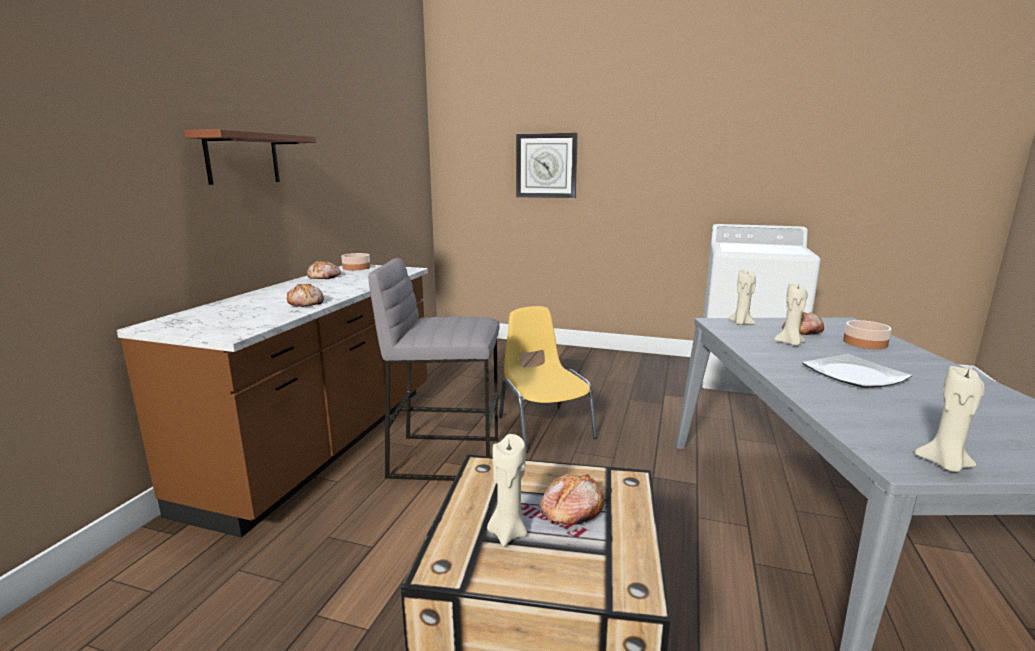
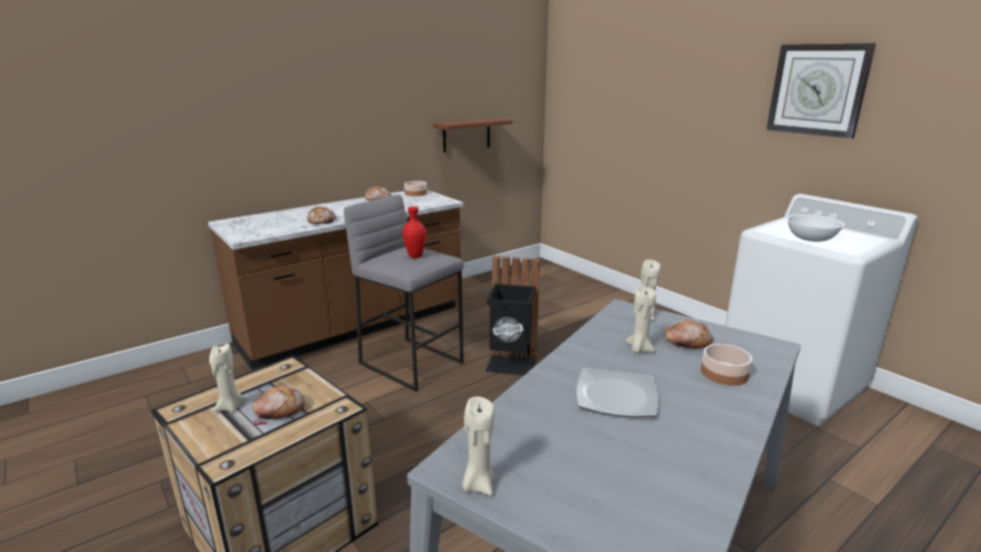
camera: 35 degrees right, 5 degrees up
brown shelf [184,129,316,185] -> brown shelf moved to [433,118,512,153]
yellow chair [499,306,597,453] -> black trash can [485,256,540,376]
wall clock [516,133,578,198] -> wall clock moved to [766,43,876,139]
none -> red vase [402,207,426,258]
none -> white bowl [786,214,845,242]

